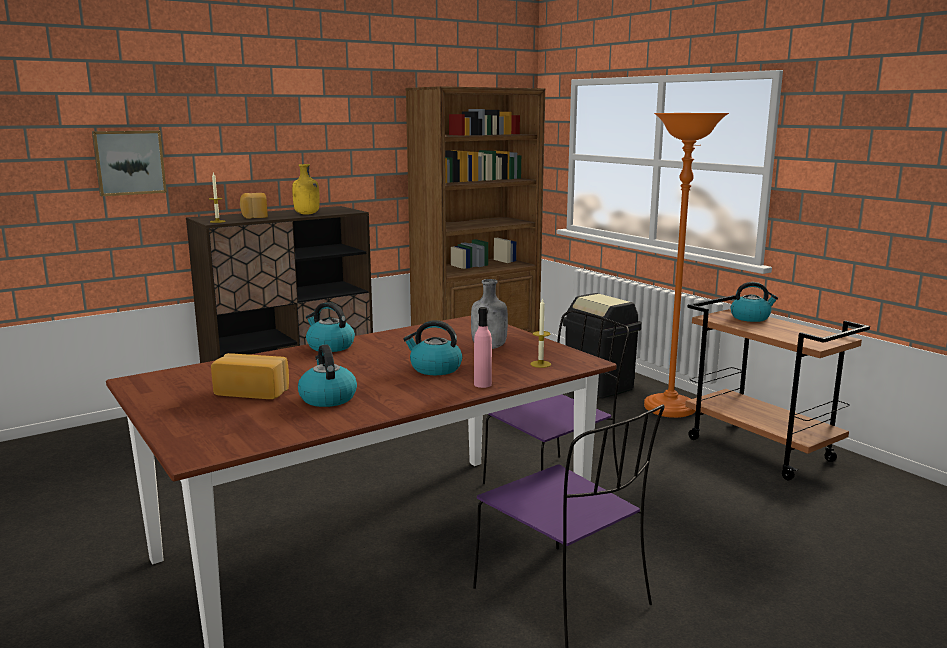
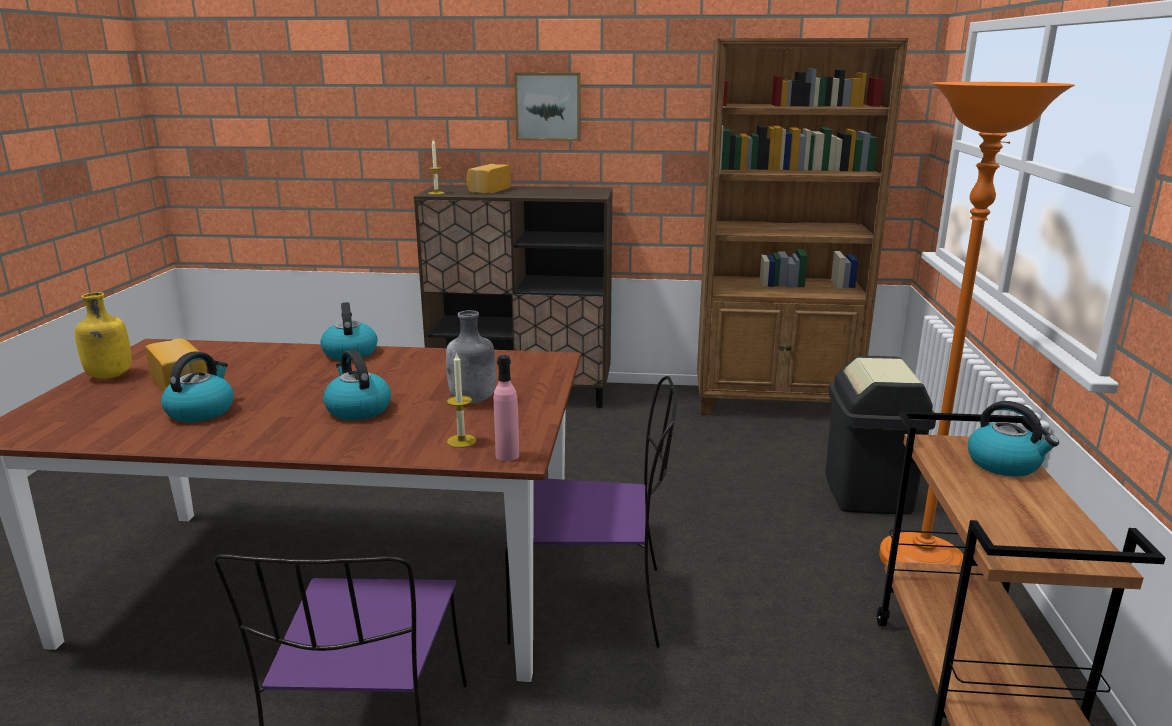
camera: 40 degrees right, 5 degrees up
picture [92,130,167,196] -> picture moved to [514,72,581,141]
yellow bottle [292,164,320,215] -> yellow bottle moved to [75,292,132,379]
pink bottle [474,307,492,388] -> pink bottle moved to [494,355,519,461]

